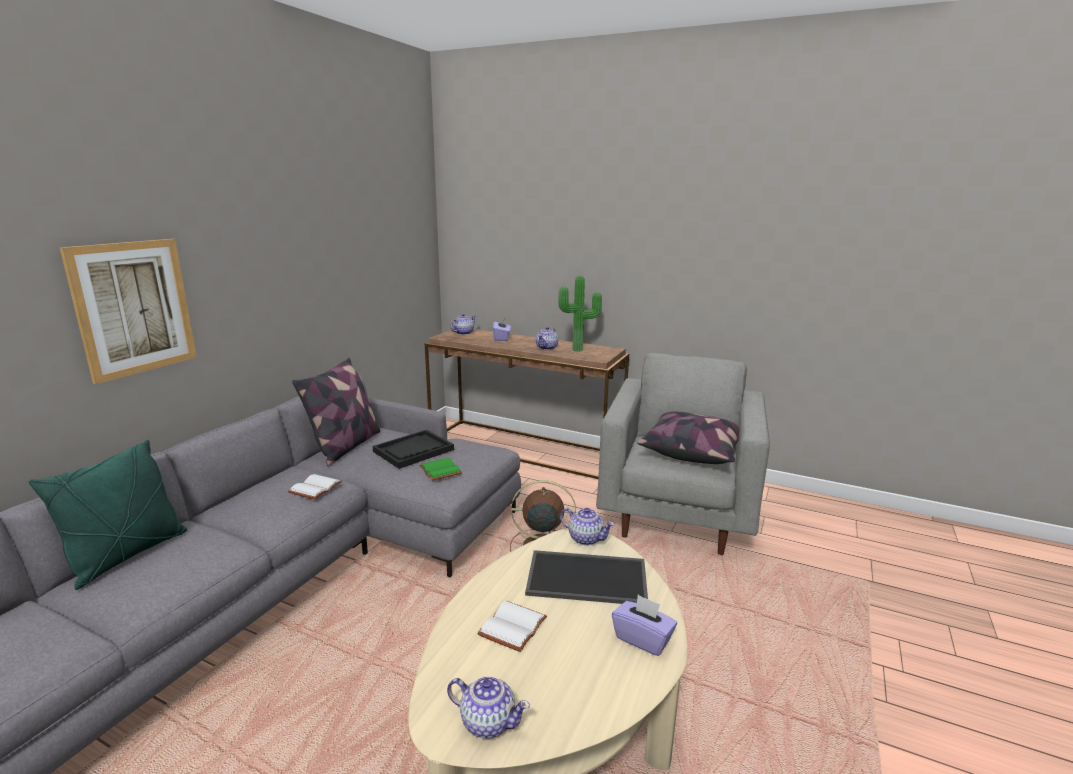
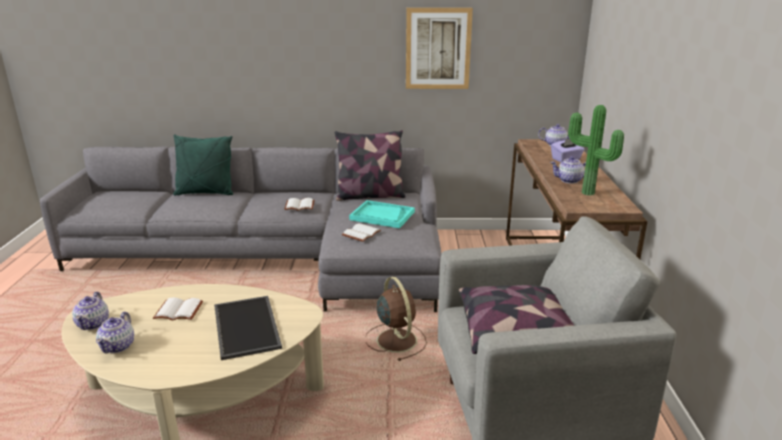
camera: 65 degrees right, 5 degrees up
picture [60,239,197,384] -> picture moved to [406,8,473,89]
black tray [373,430,454,469] -> turquoise tray [349,200,415,228]
green book [419,458,463,481] -> white book [342,223,381,242]
teapot [560,508,615,546] -> teapot moved to [96,312,134,353]
purple tissue box [612,594,677,656] -> none

